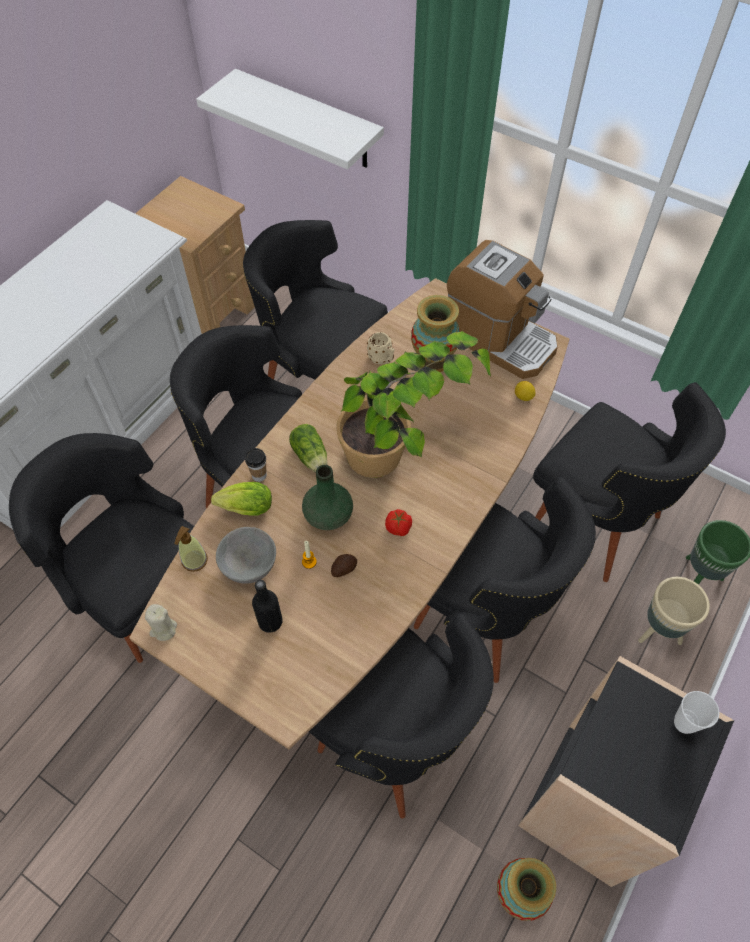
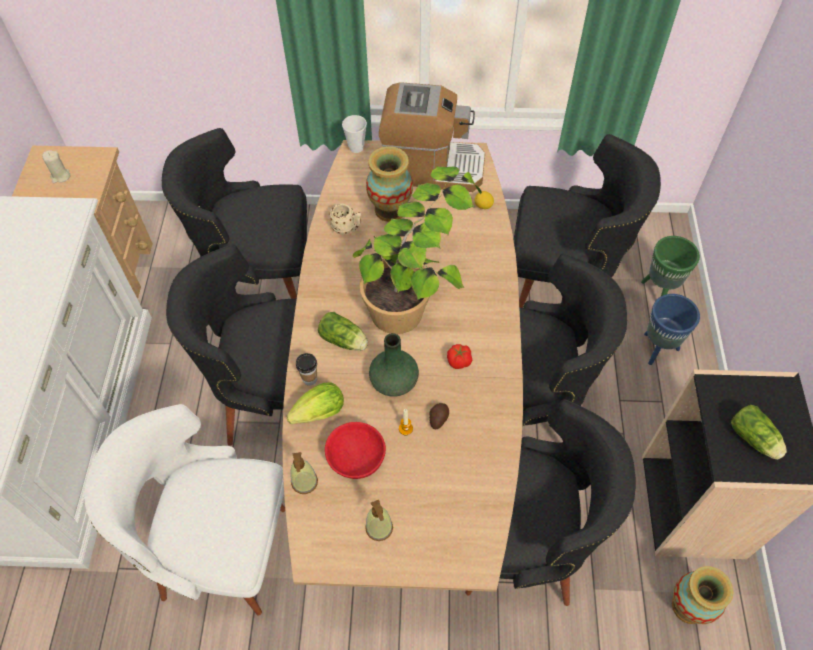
camera: 30 degrees left, 0 degrees up
black chair [9,433,194,663] -> white chair [84,404,285,616]
beige candle [145,604,177,641] -> beige candle moved to [42,151,71,183]
white shelf [196,69,384,170] -> none
grey bowl [216,527,276,584] -> red bowl [325,422,386,479]
black bottle [252,580,283,633] -> none
beige planter [638,577,710,645] -> blue planter [644,294,700,365]
cup [674,691,720,734] -> cup moved to [342,115,367,153]
none -> soap dispenser [365,500,393,541]
none -> lettuce [731,405,787,460]

